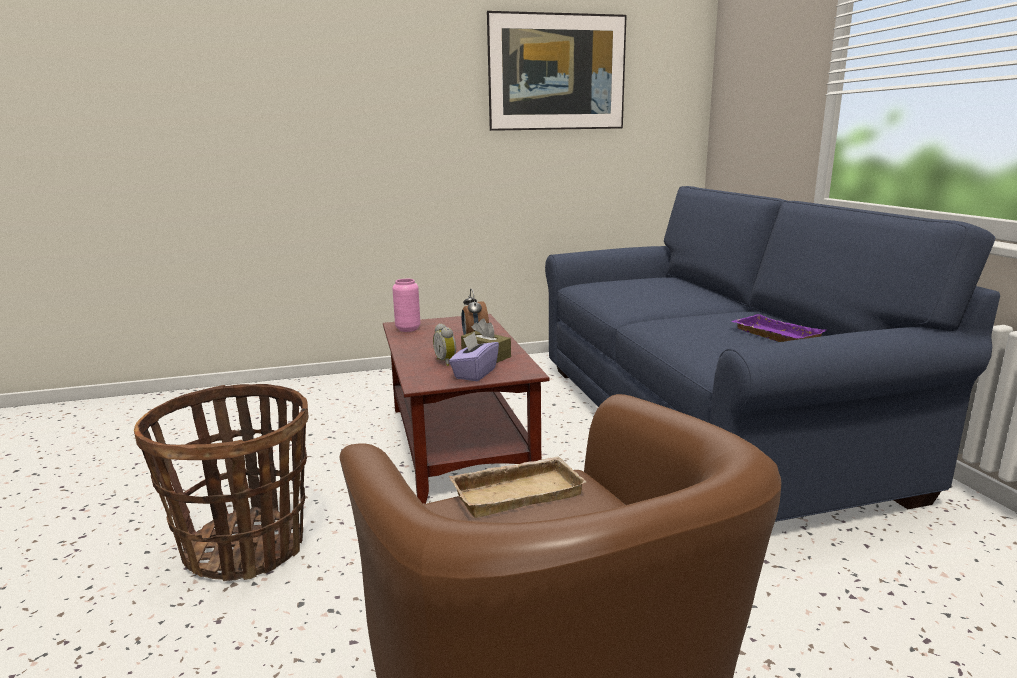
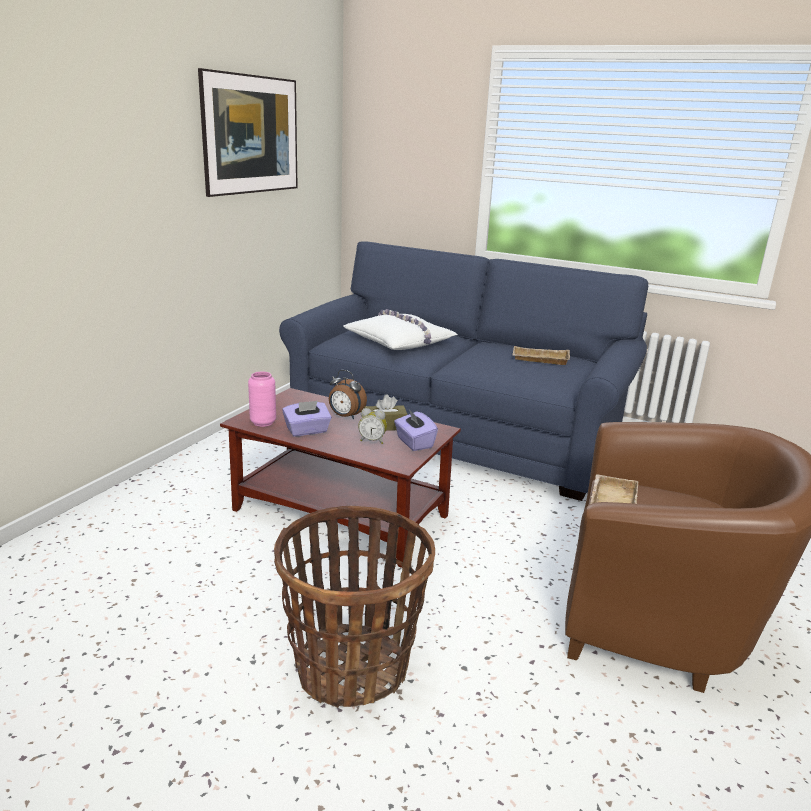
camera: 50 degrees left, 5 degrees up
purple tray [731,314,826,342] -> beige tray [512,346,570,365]
none -> purple tissue box [282,401,332,437]
none -> white pillow [343,309,458,350]

